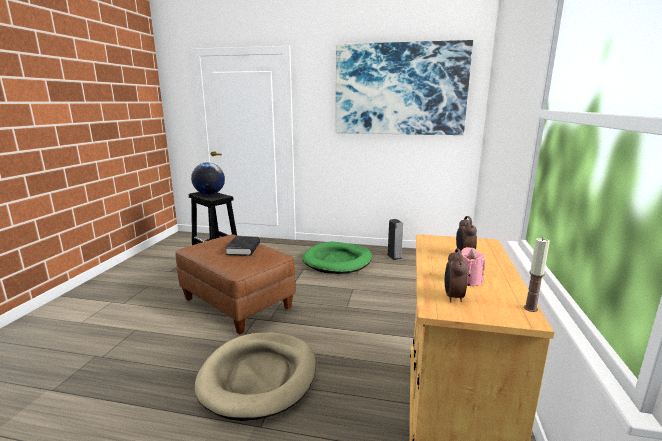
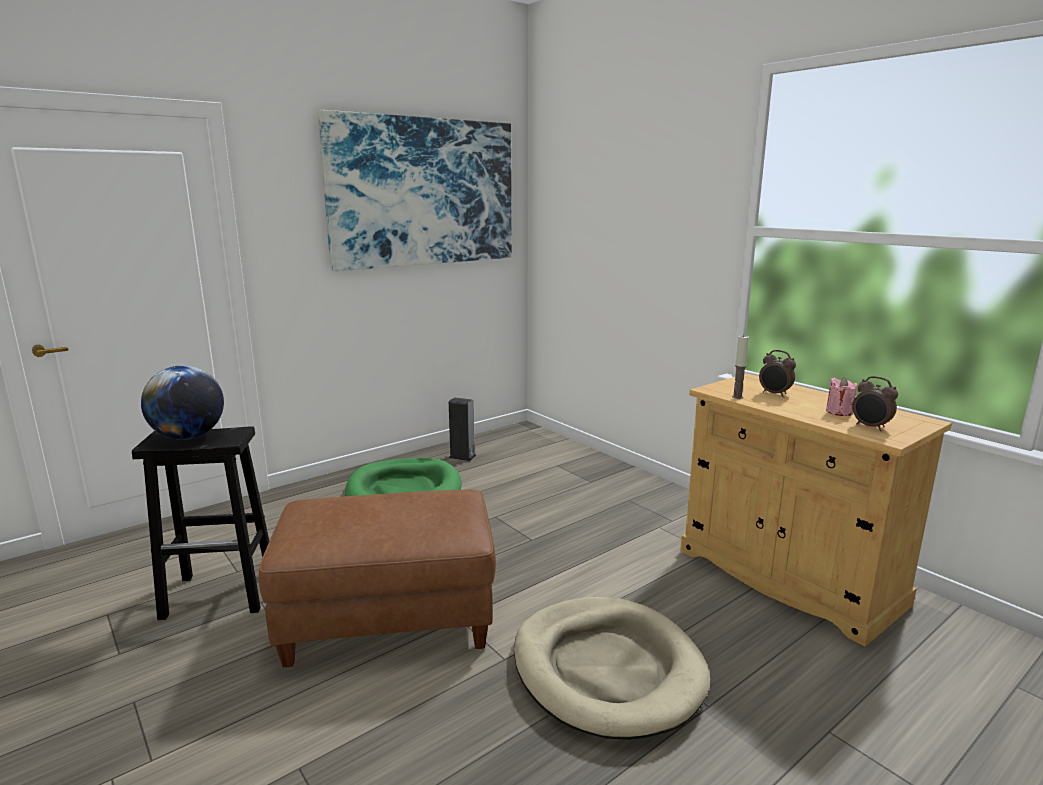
camera: 50 degrees left, 0 degrees up
black book [225,236,260,256] -> none
candle [524,238,550,312] -> candle moved to [732,335,749,399]

